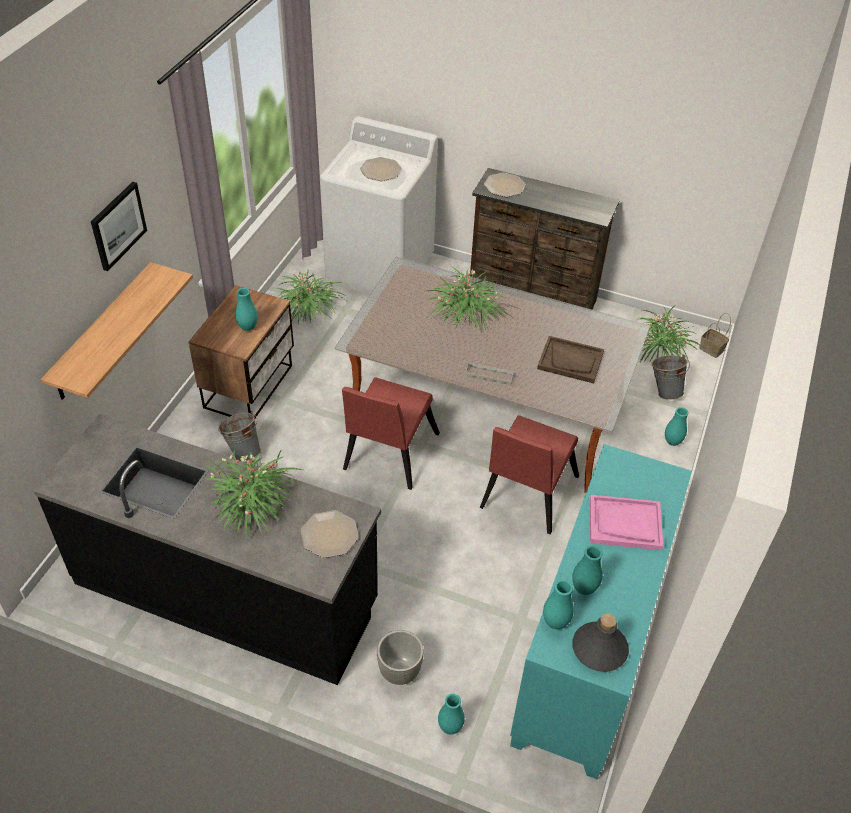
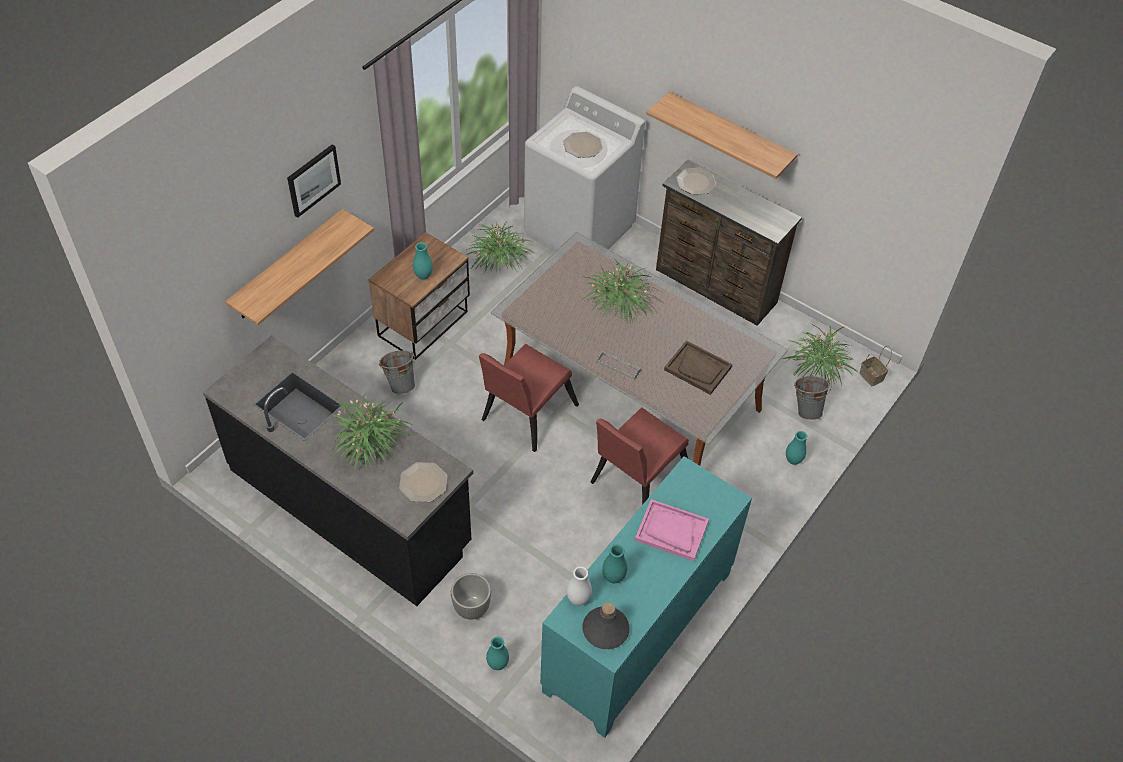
camera: 15 degrees right, 5 degrees up
turquoise vase [543,580,574,629] -> white vase [567,566,592,606]
none -> shelf [646,92,798,179]

